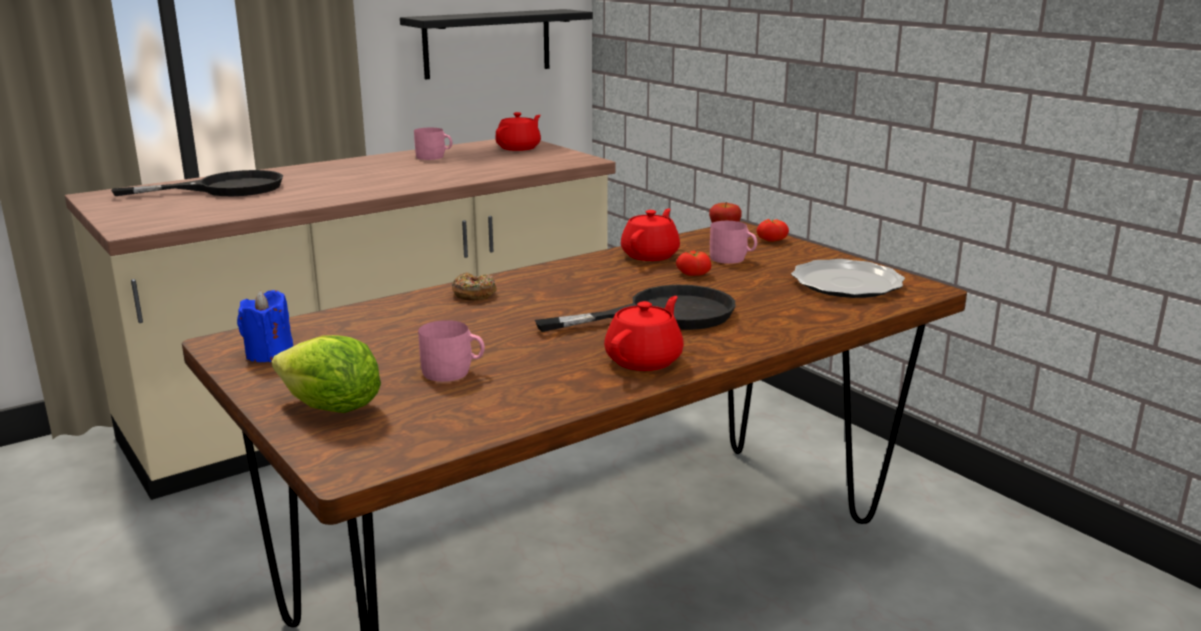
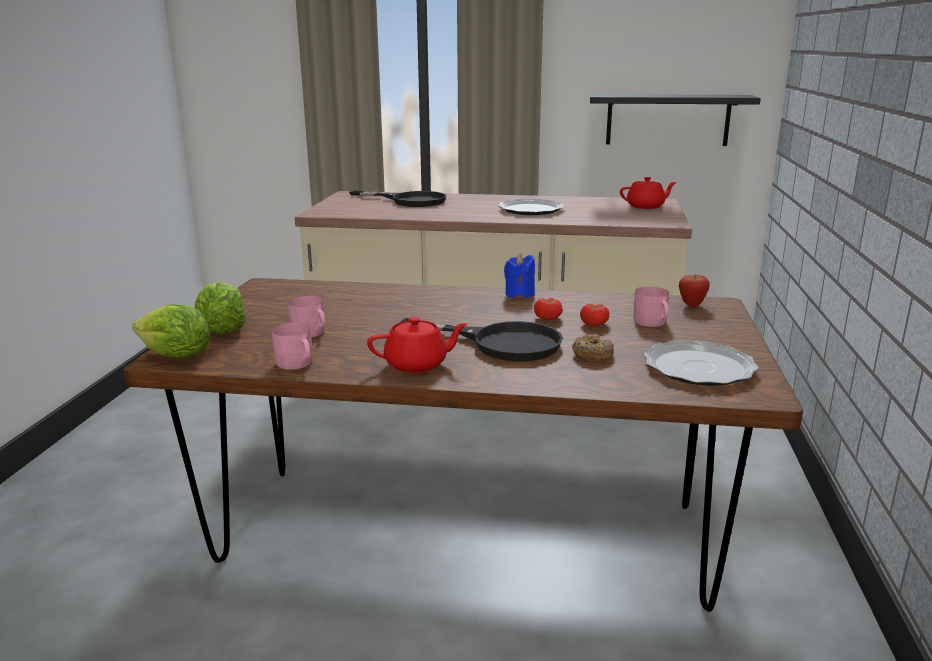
camera: 45 degrees right, 0 degrees up
blue candle [237,290,293,362] -> blue candle moved to [504,253,535,299]
pink mug [414,128,452,160] -> pink mug moved to [272,323,313,370]
donut [452,272,497,300] -> donut moved to [572,334,614,362]
red teapot [621,208,680,261] -> none
tomato [757,219,789,242] -> tomato moved to [534,298,563,320]
none -> lettuce [132,304,210,358]
none -> plate [498,199,564,215]

